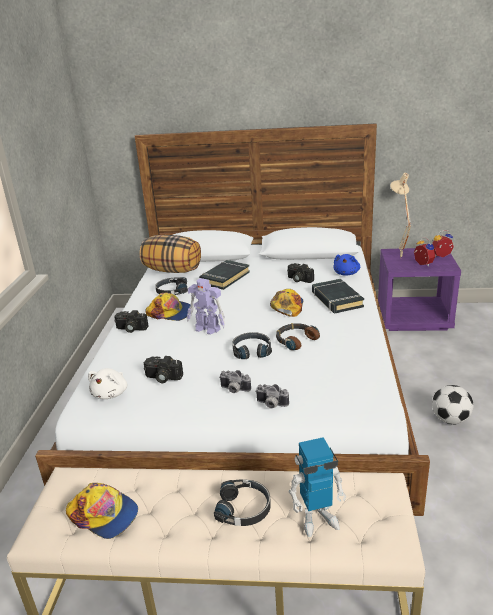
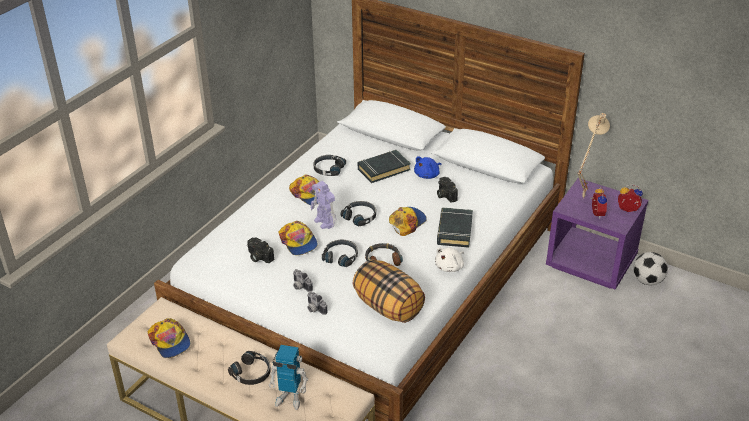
camera: 25 degrees right, 10 degrees up
white plush toy [88,368,127,399] -> white plush toy moved to [435,247,464,272]
camera [114,310,149,333] -> none
pillow [140,235,201,273] -> pillow moved to [352,259,425,323]
blue plush toy [334,254,360,276] -> blue plush toy moved to [414,156,442,179]
football [432,385,474,424] -> football moved to [633,252,668,285]
none -> cap [278,221,318,255]
none -> black headphones [340,201,376,226]

